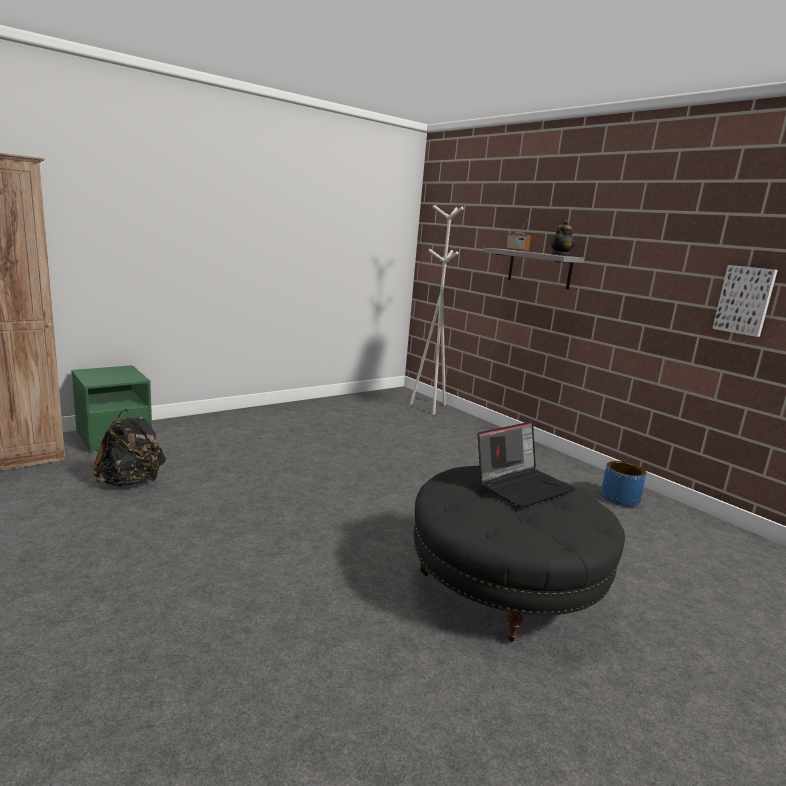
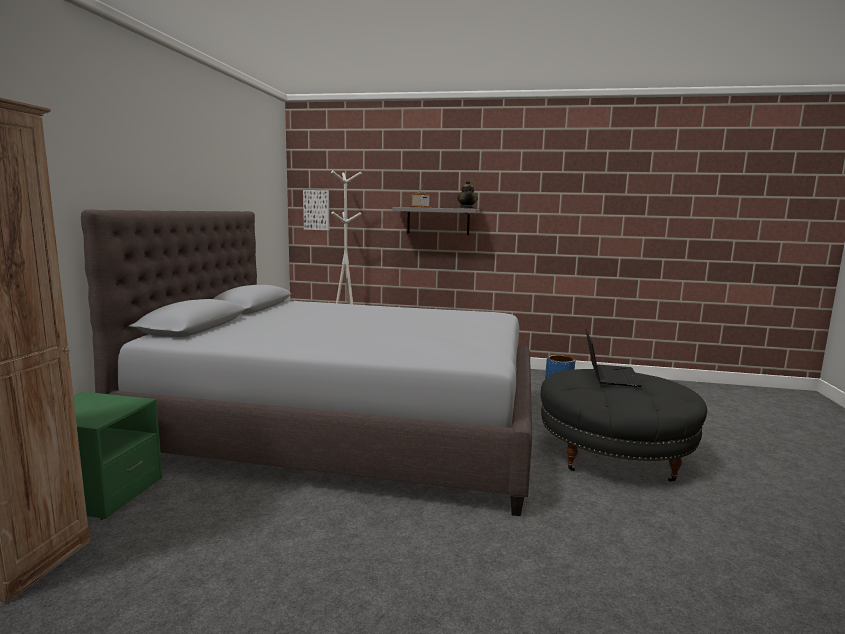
camera: 40 degrees left, 5 degrees down
black backpack [92,409,166,487] -> none
picture [712,265,778,337] -> picture moved to [303,190,329,230]
none -> grey bed [81,209,532,516]

